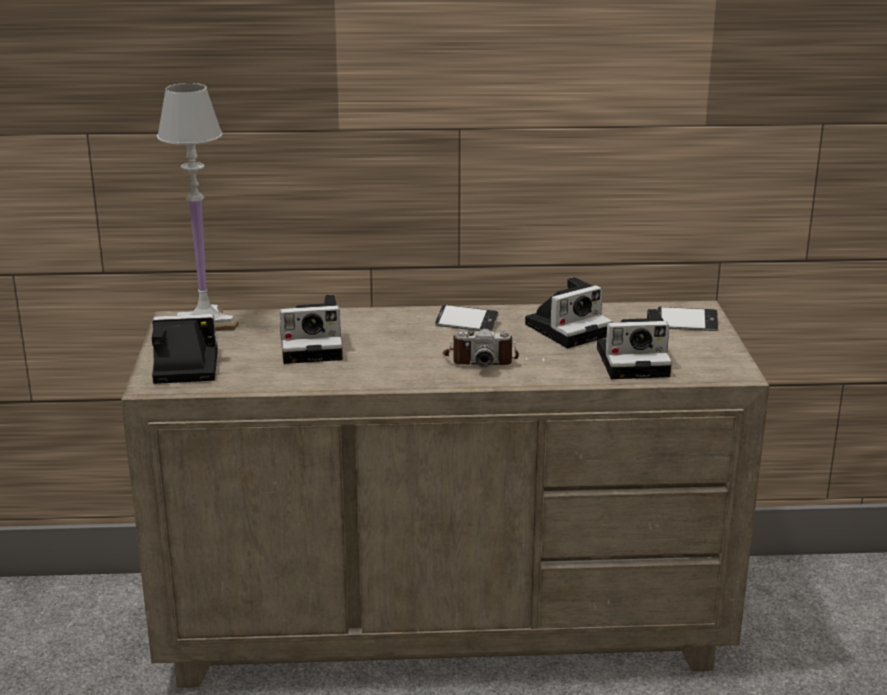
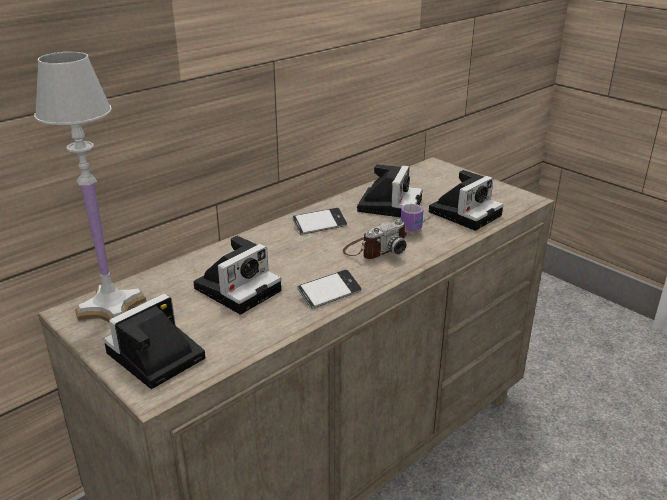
camera: 40 degrees left, 5 degrees up
phone [657,307,718,331] -> phone moved to [297,270,361,308]
none -> mug [401,204,431,231]

